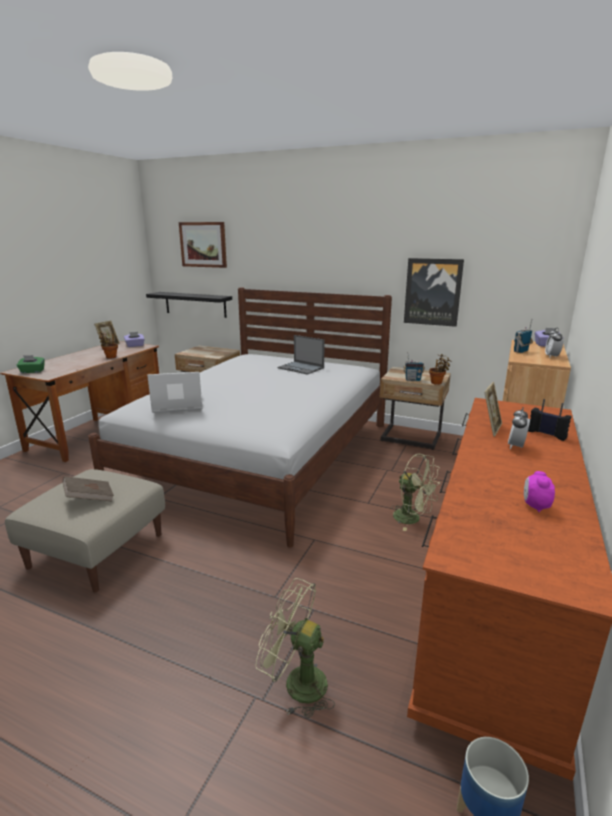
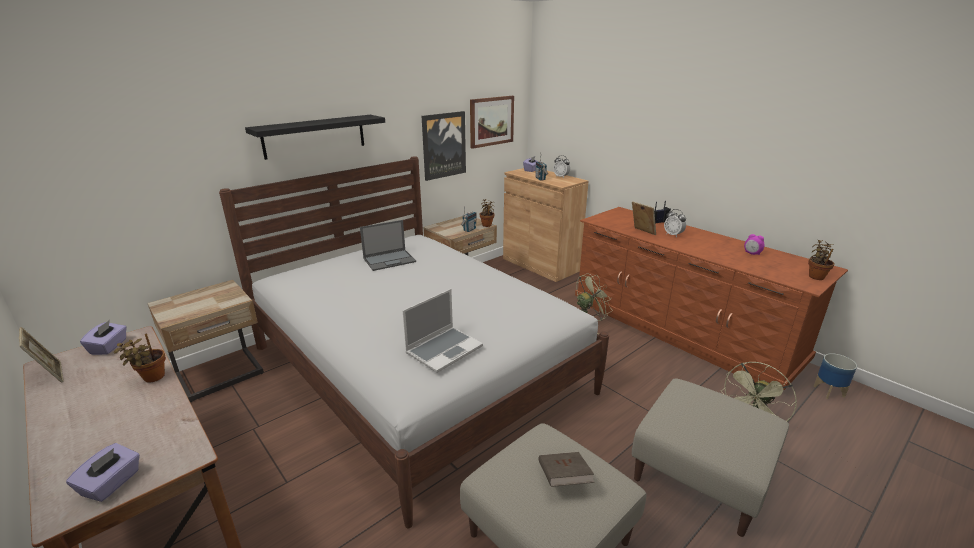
camera: 65 degrees left, 5 degrees up
green tissue box [16,355,45,373] -> purple tissue box [66,443,140,502]
black shelf [146,292,232,318] -> black shelf moved to [245,115,385,160]
laptop [147,372,202,413] -> laptop turned 150 degrees counterclockwise [402,289,483,373]
picture [179,222,227,268] -> picture moved to [470,96,514,149]
none -> beige ottoman [632,378,789,537]
none -> potted plant [808,239,835,280]

